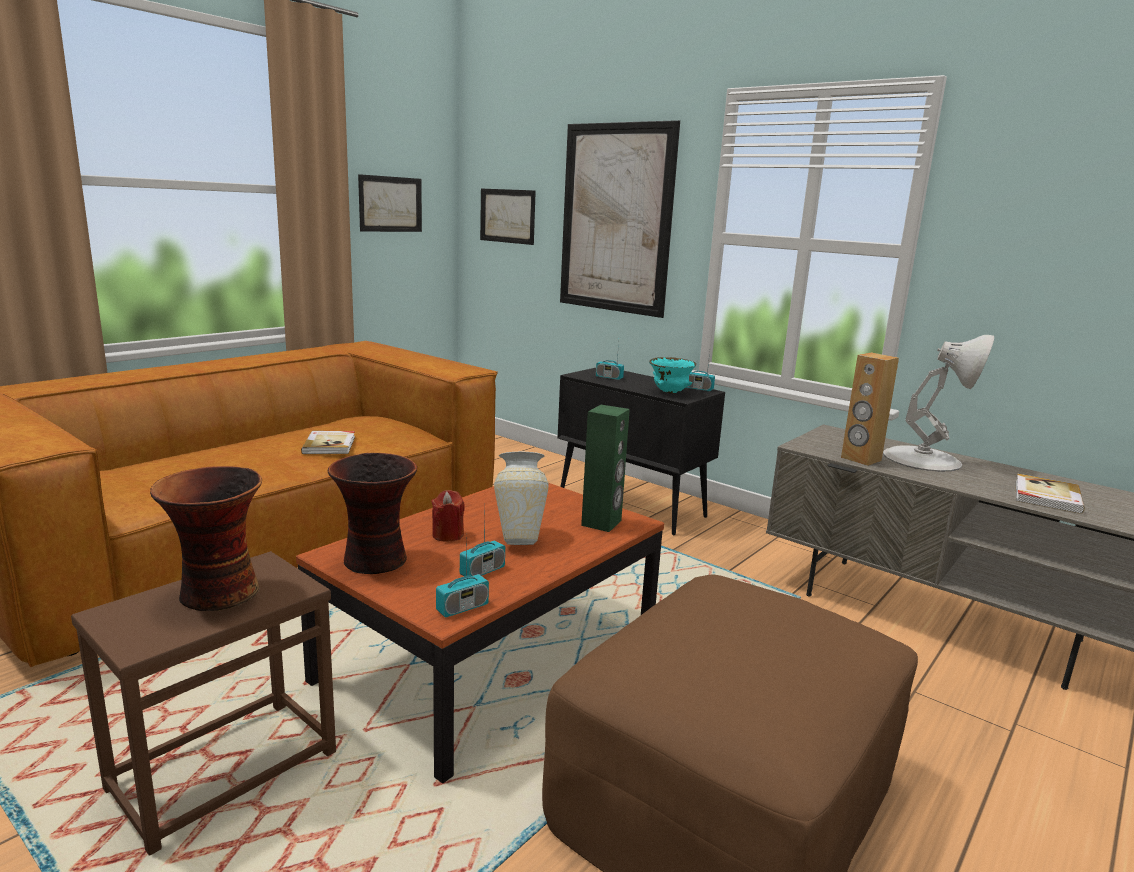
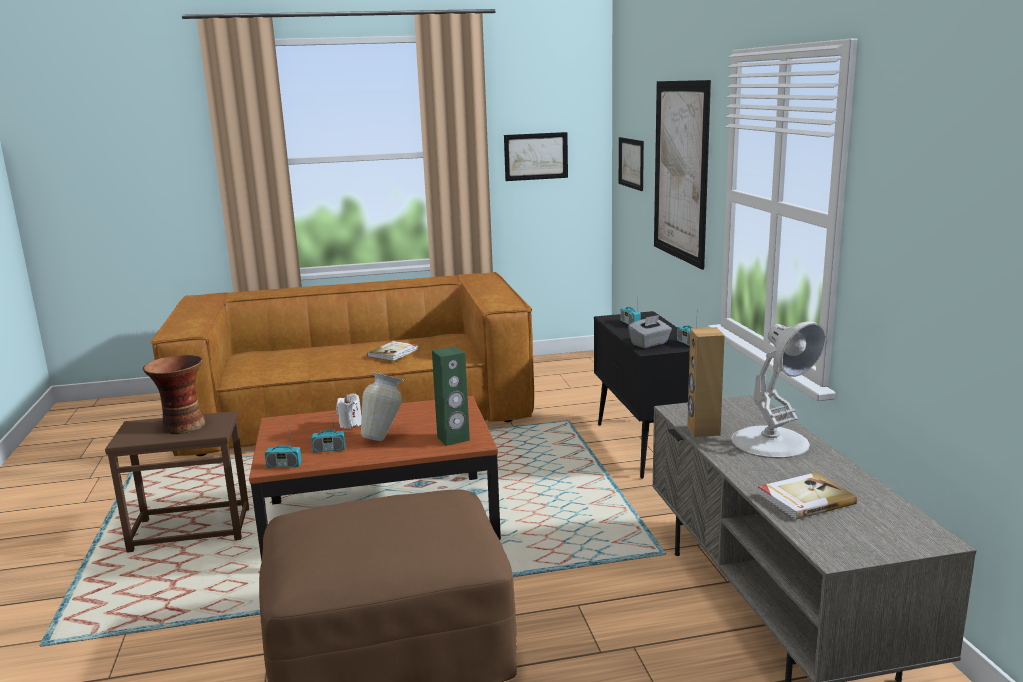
camera: 40 degrees right, 0 degrees up
vase [328,453,417,574] -> none
red candle [431,490,465,542] -> white candle [336,393,362,429]
turquoise bowl [649,357,696,394] -> grey tissue box [628,315,672,348]

